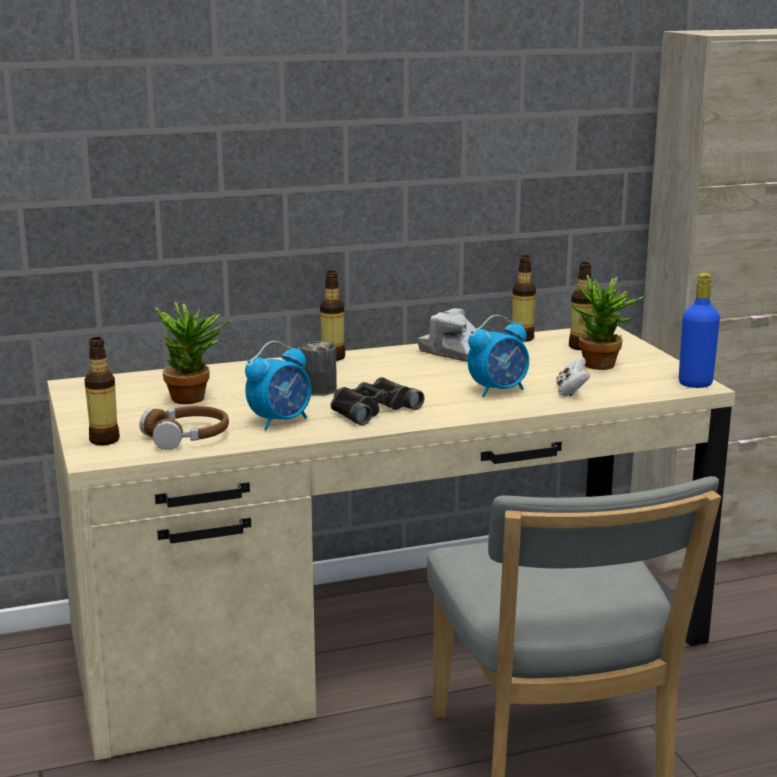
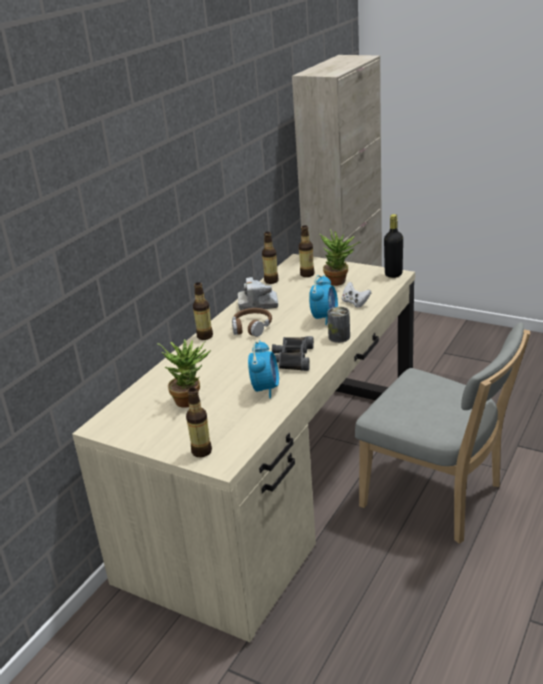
camera: 40 degrees left, 10 degrees up
brown headphones [140,406,229,450] -> brown headphones moved to [232,308,272,337]
can [301,341,337,396] -> can moved to [327,307,350,343]
blue bottle [679,273,720,388] -> black bottle [384,214,403,278]

